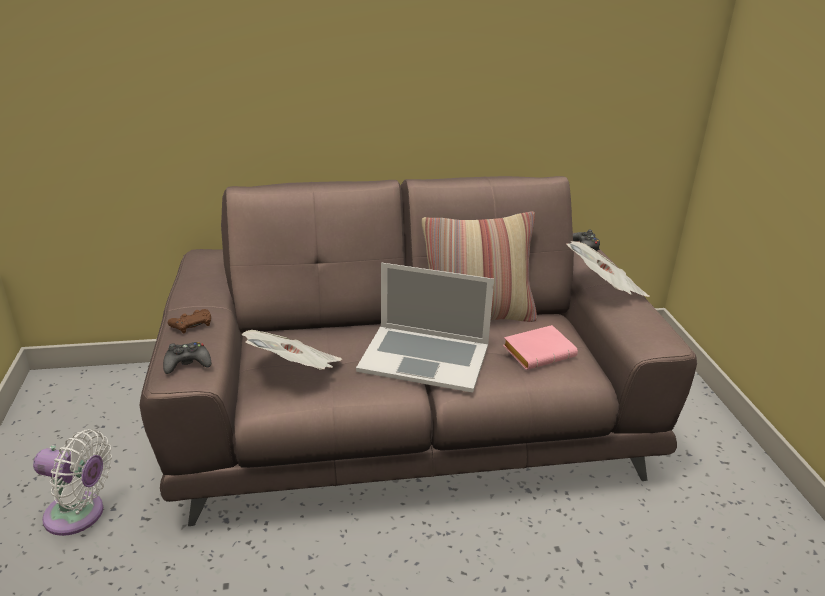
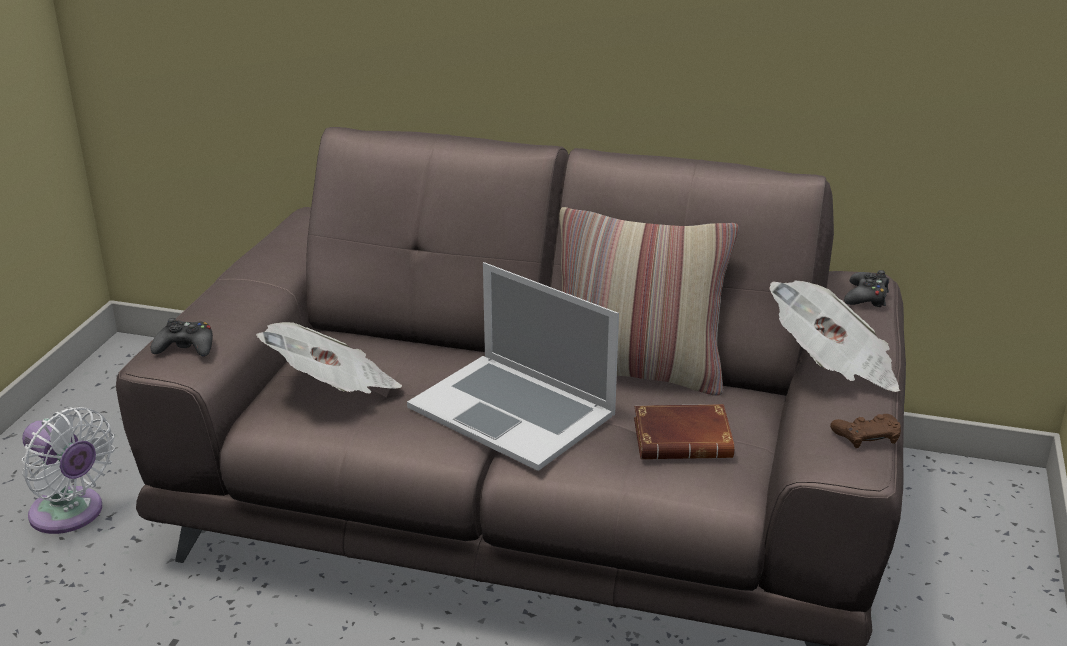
camera: 25 degrees right, 0 degrees up
brown game controller [168,309,211,334] -> brown game controller moved to [830,414,901,448]
pink book [503,325,578,370] -> brown book [634,404,734,460]

